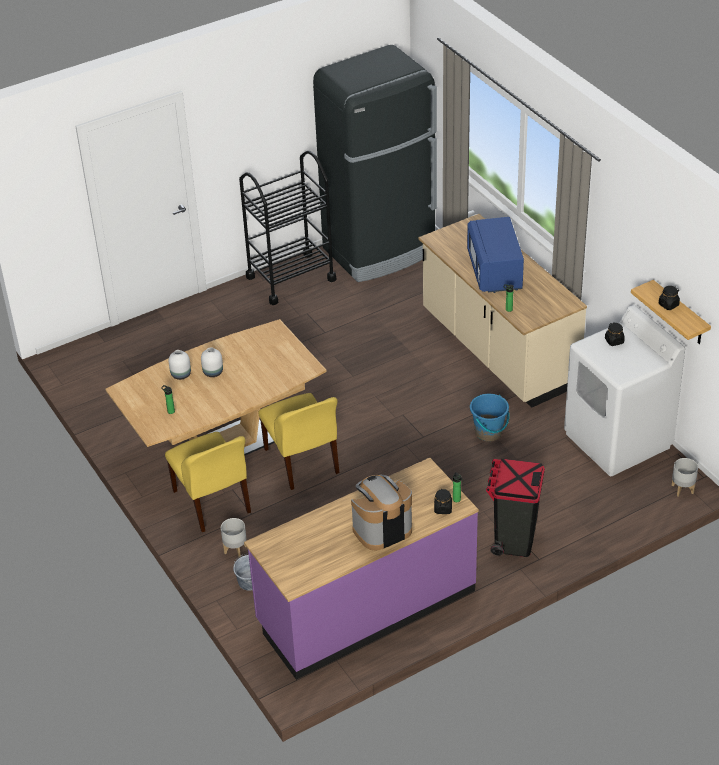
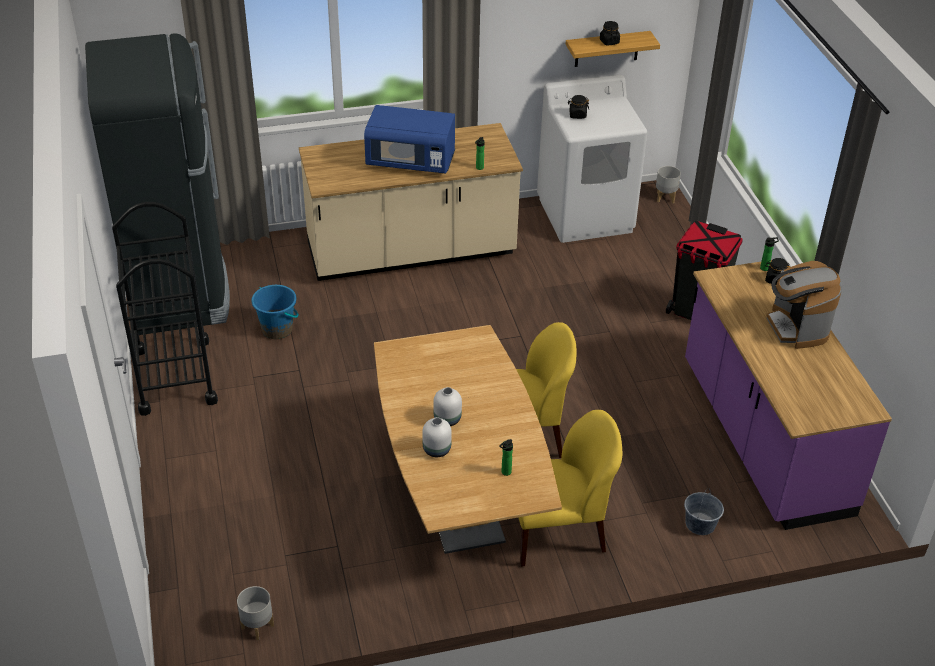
camera: 75 degrees left, 0 degrees up
grey planter [221,518,247,558] -> grey planter moved to [237,586,274,640]
blue bucket [470,394,509,442] -> blue bucket moved to [251,285,299,339]

